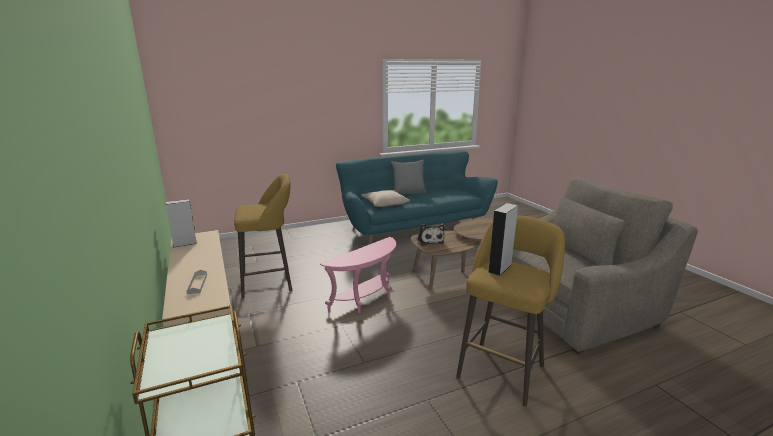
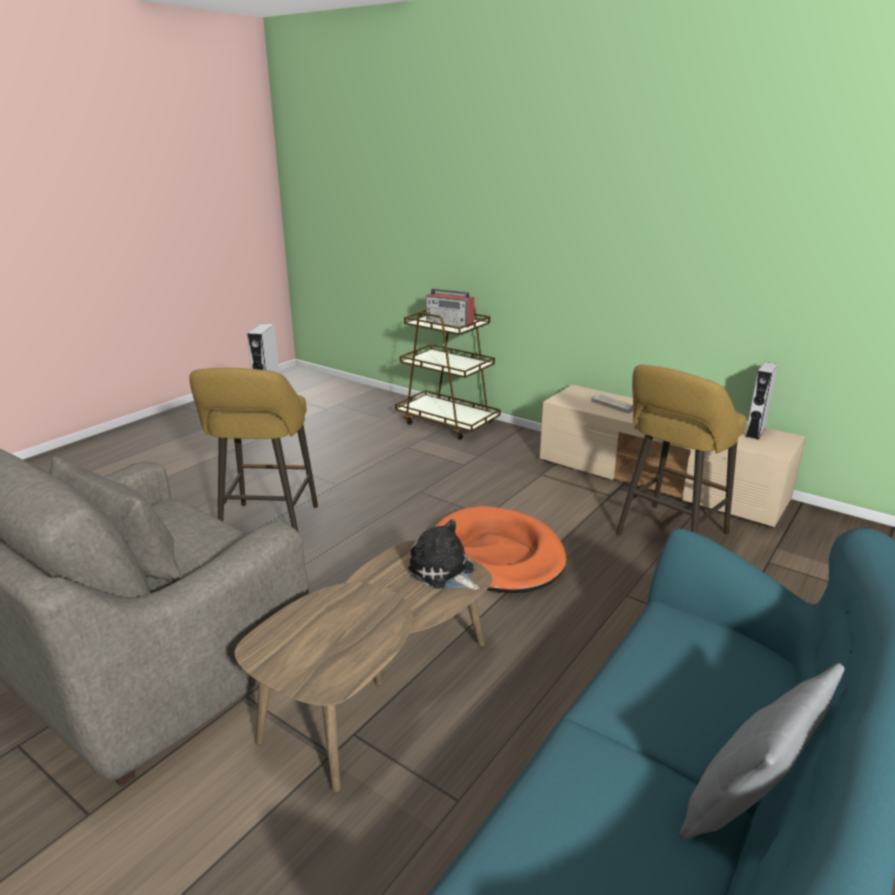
camera: 150 degrees right, 5 degrees up
pink side table [320,237,396,313] -> orange dog bed [435,506,567,593]
beige pillow [362,190,410,207] -> none
none -> radio [426,288,474,328]

